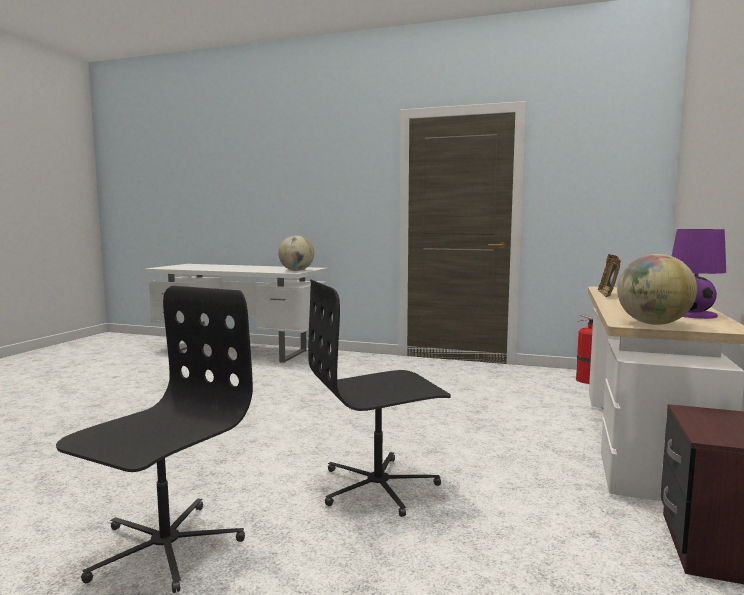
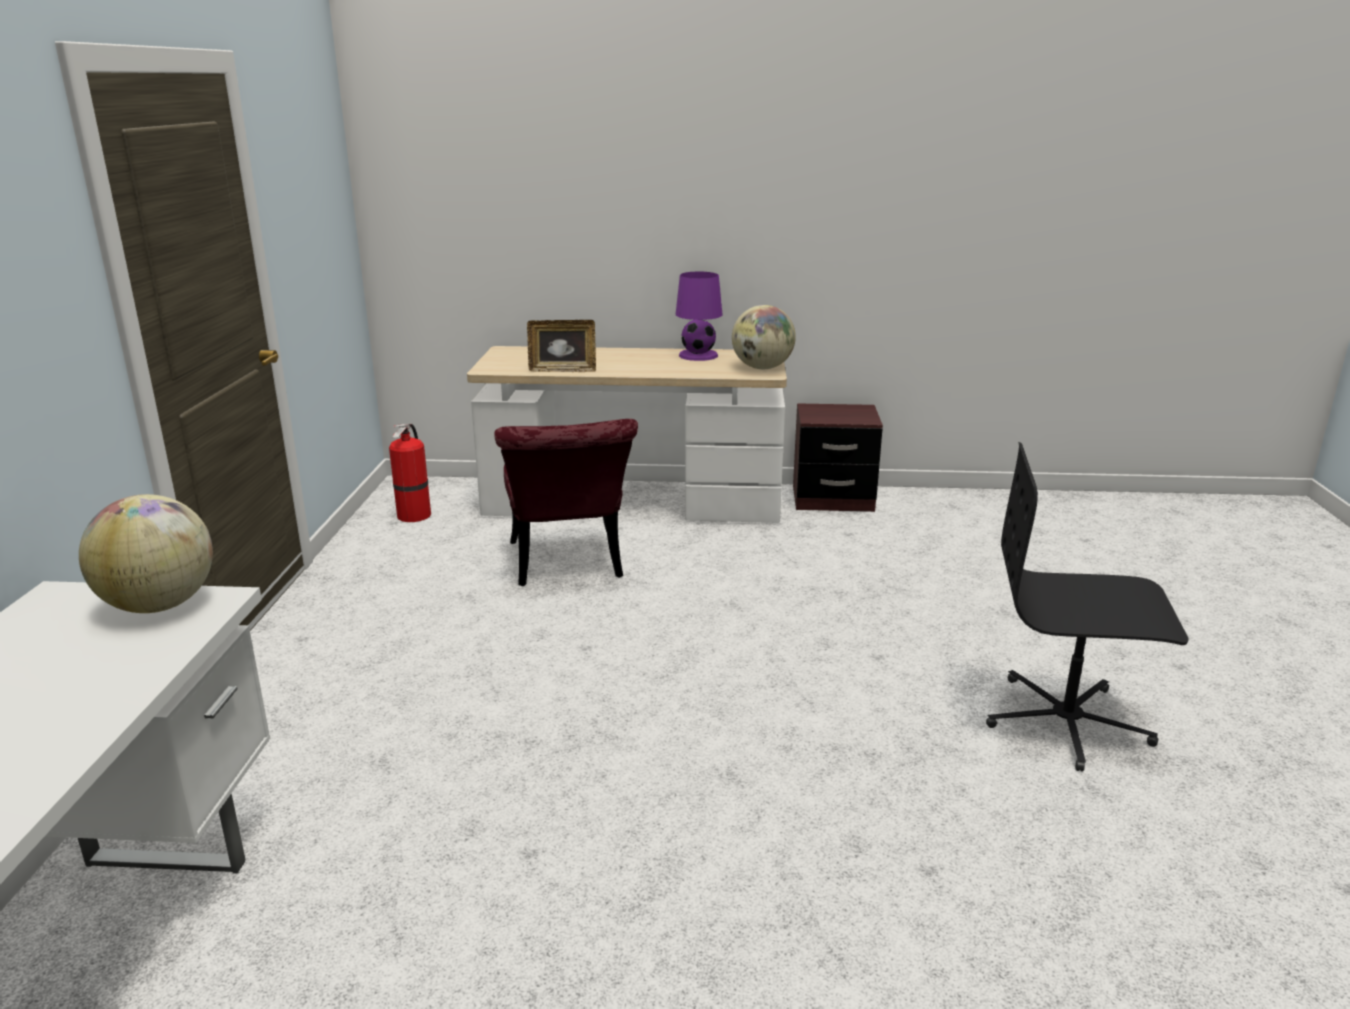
camera: 105 degrees left, 15 degrees up
black office chair [308,280,451,517] -> none
none -> red chair [494,419,638,586]

